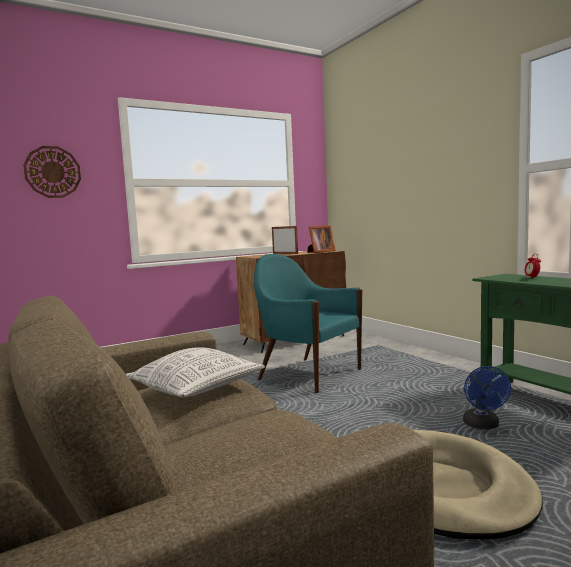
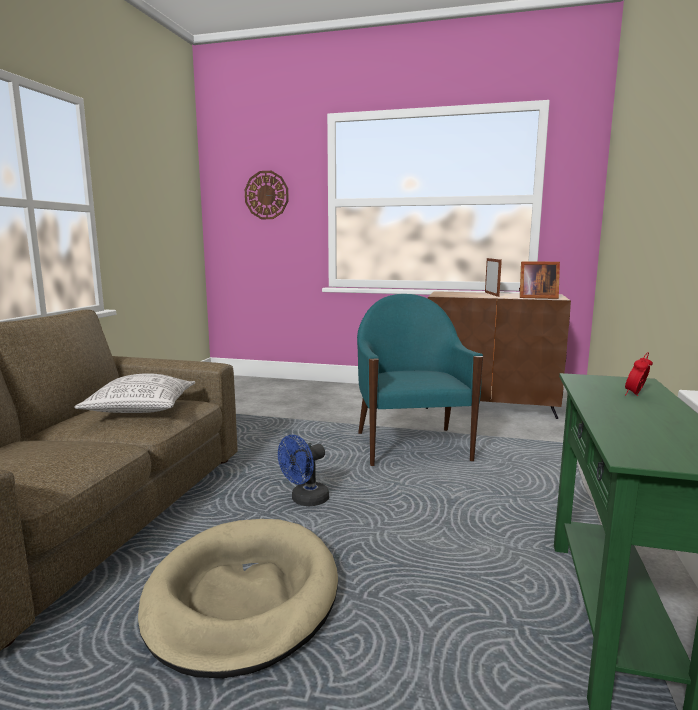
camera: 45 degrees right, 5 degrees up
blue fan [463,366,511,429] -> blue fan moved to [278,435,329,506]

